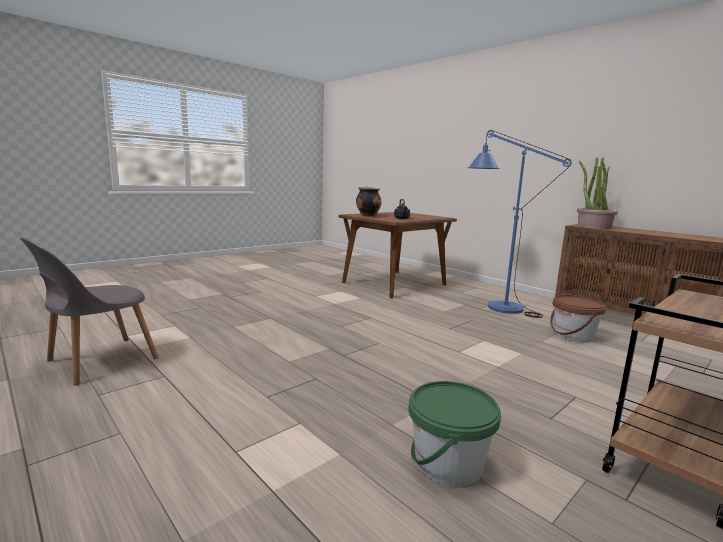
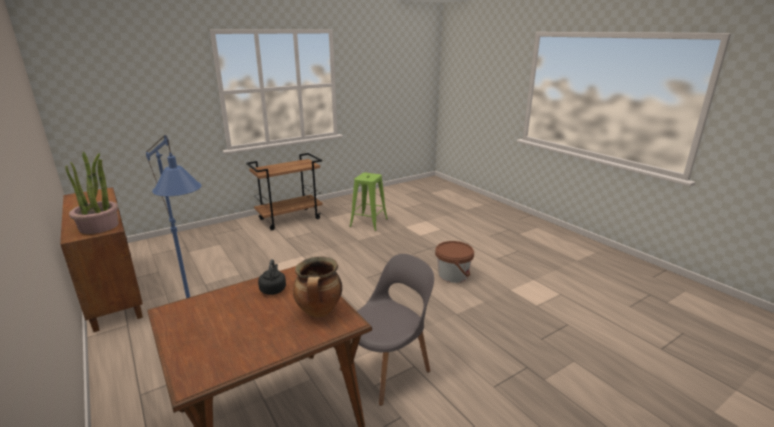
camera: 170 degrees left, 10 degrees up
grey chair [20,237,159,385] -> grey chair moved to [340,254,434,406]
green bucket [409,381,501,486] -> green stool [349,172,388,231]
brown bucket [550,295,606,343] -> brown bucket moved to [435,241,474,283]

